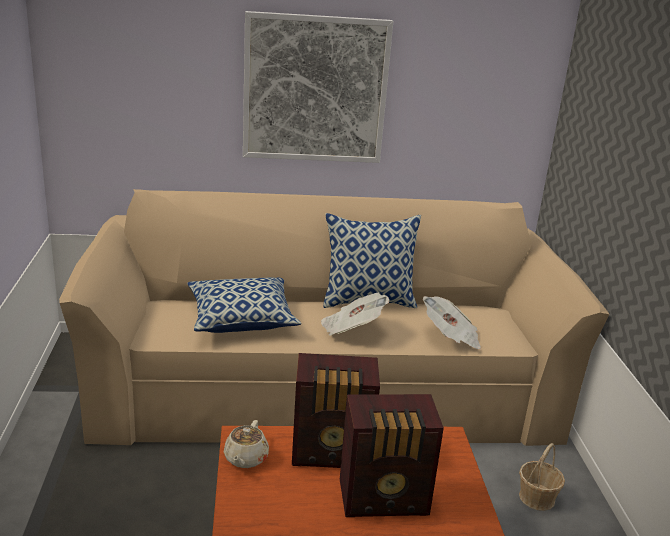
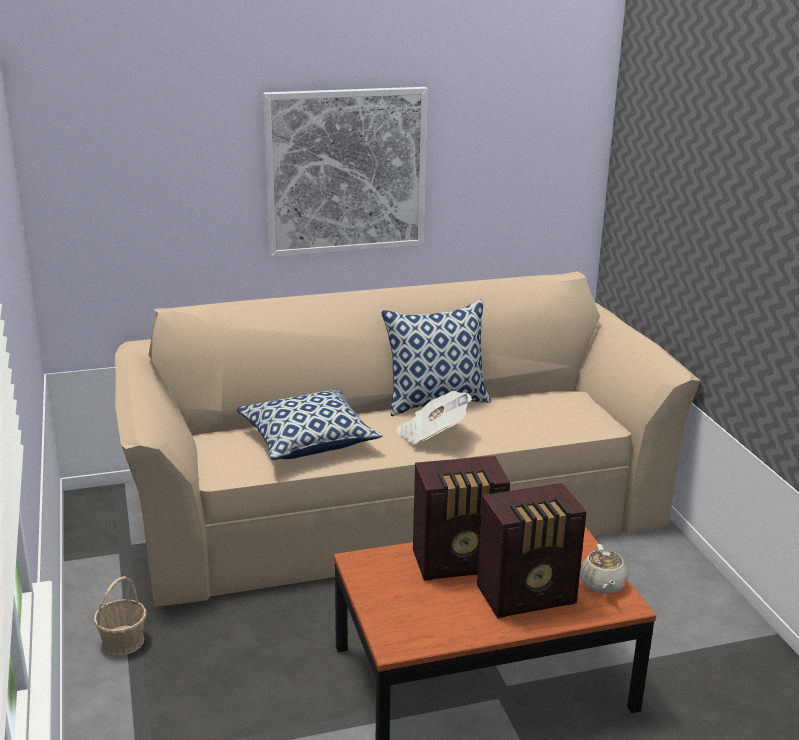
camera: 10 degrees left, 0 degrees up
beige teapot [224,420,269,468] -> beige teapot moved to [580,544,628,594]
newspaper [423,296,481,349] -> none
basket [519,443,565,511] -> basket moved to [94,576,147,656]

